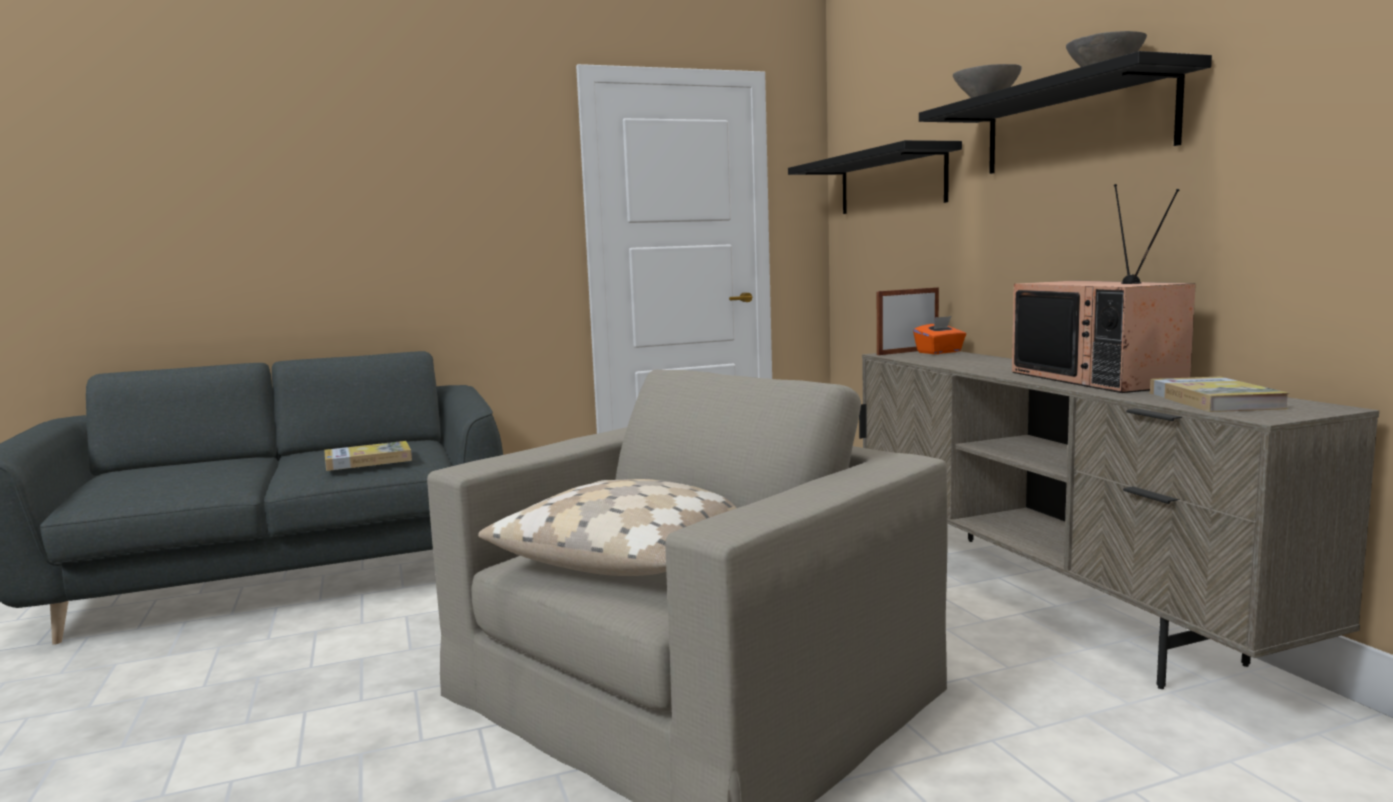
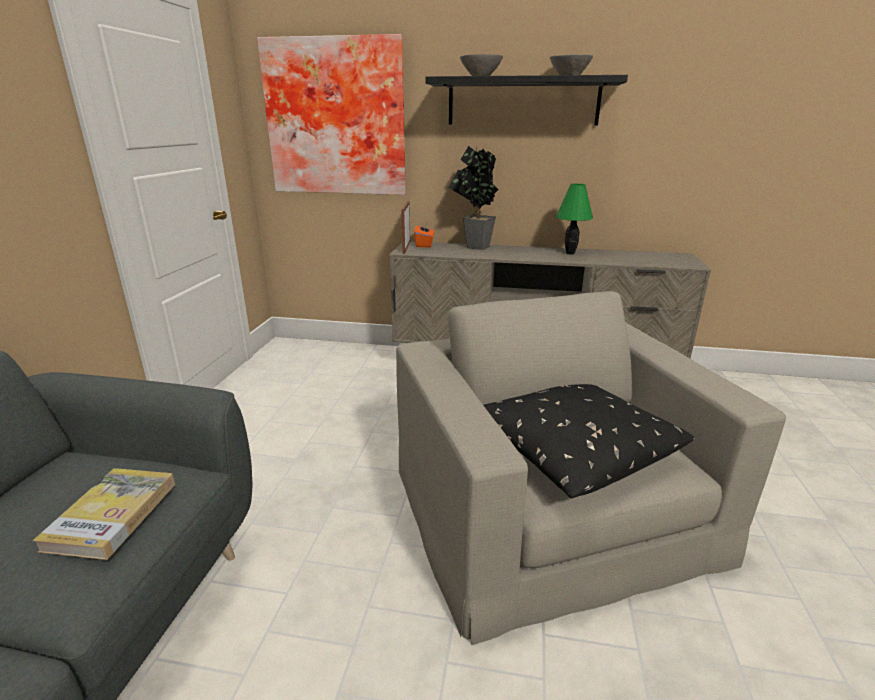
camera: 60 degrees left, 15 degrees up
beige pillow [478,479,736,576] -> black pillow [484,384,694,498]
black shelf [788,140,962,214] -> picture [257,34,406,195]
television [1012,184,1196,393] -> green table lamp [556,184,593,255]
book [1150,377,1289,412] -> none
none -> potted plant [449,146,499,250]

